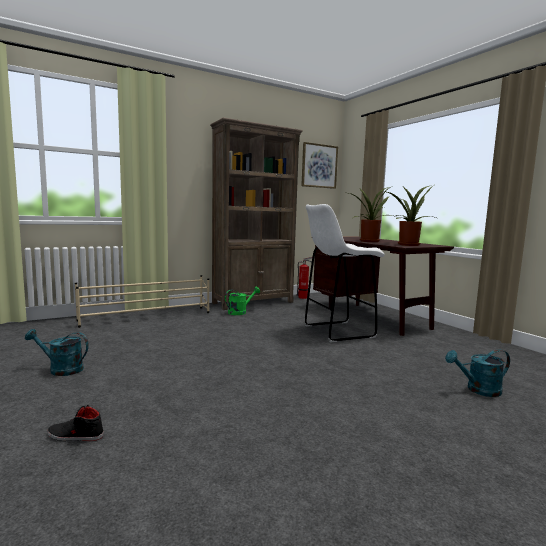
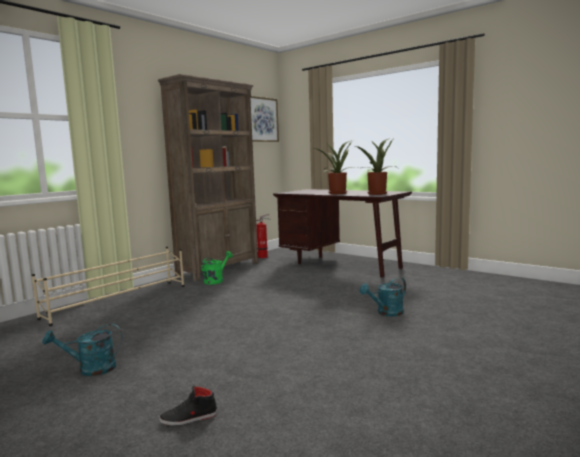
camera: 20 degrees left, 0 degrees up
white stool [305,204,385,342] -> none
turquoise watering can [445,349,510,397] -> turquoise watering can moved to [360,277,406,316]

